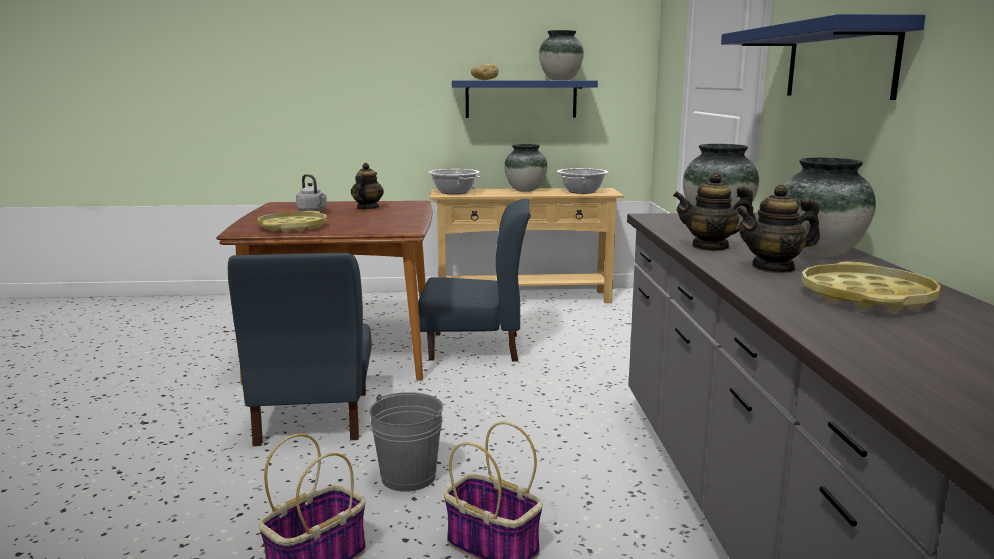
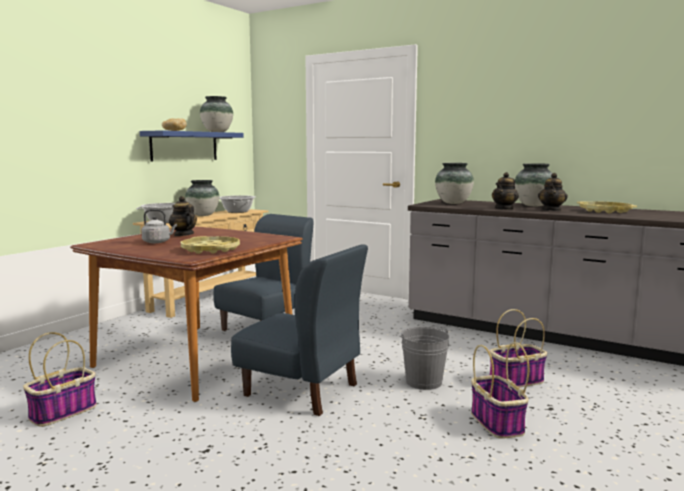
camera: 55 degrees left, 5 degrees down
blue shelf [721,14,926,100] -> none
none -> basket [23,332,97,427]

